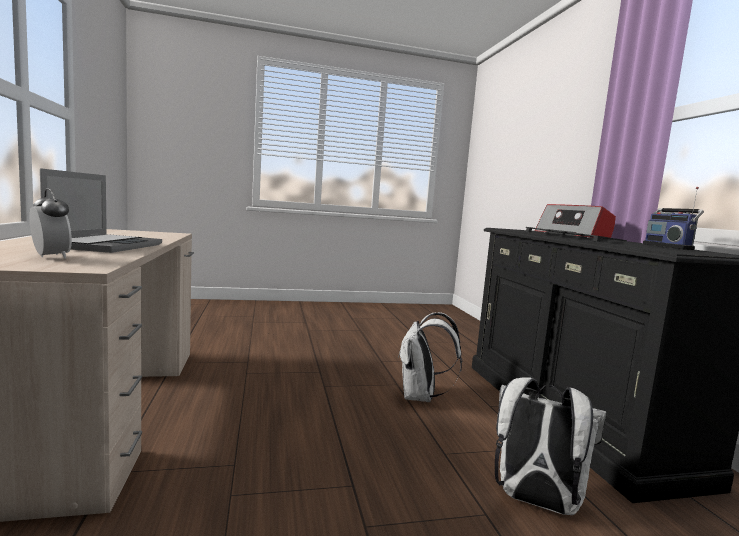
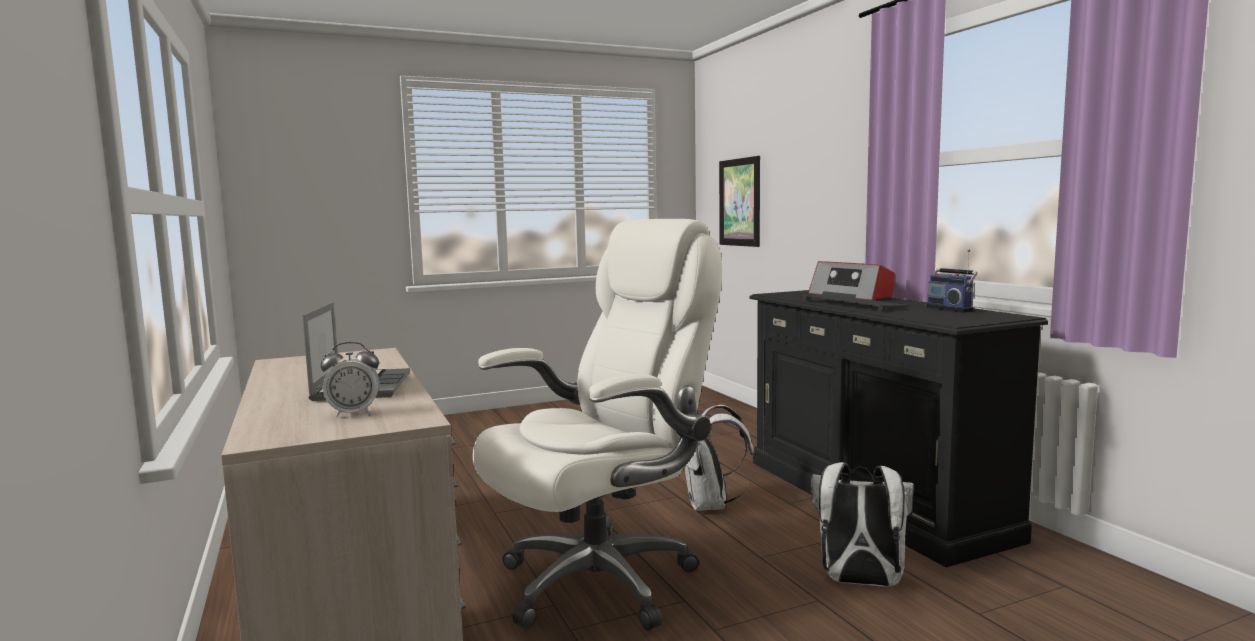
camera: 10 degrees left, 0 degrees up
alarm clock [29,188,72,259] -> alarm clock turned 135 degrees clockwise [321,342,380,417]
none -> white office chair [473,219,722,631]
none -> picture [719,156,760,247]

